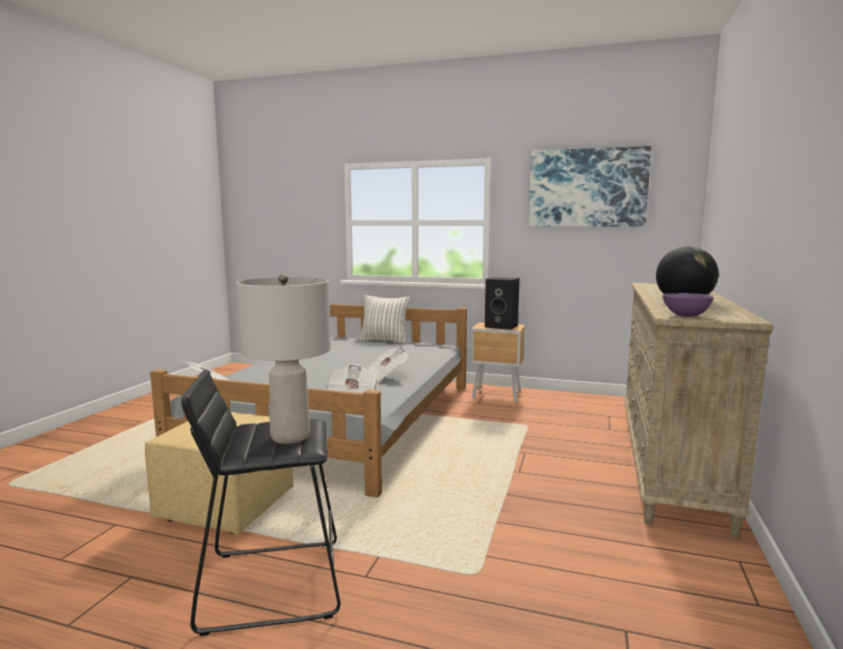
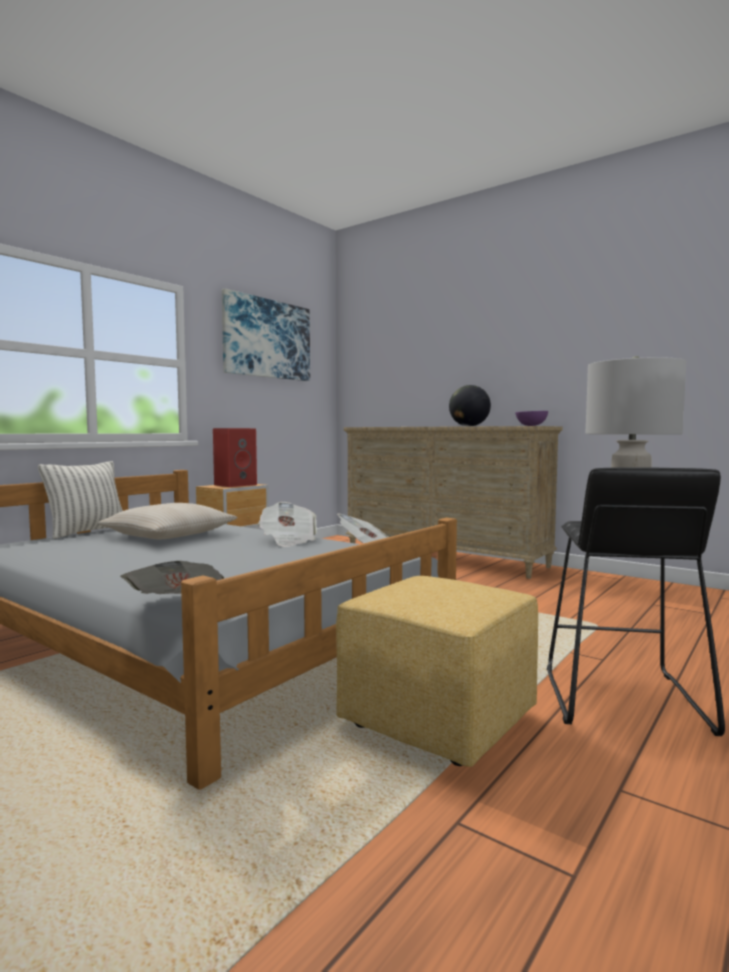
camera: 70 degrees left, 5 degrees down
black speaker [485,277,520,330] -> red speaker [213,428,257,487]
none -> beige pillow [98,503,237,539]

